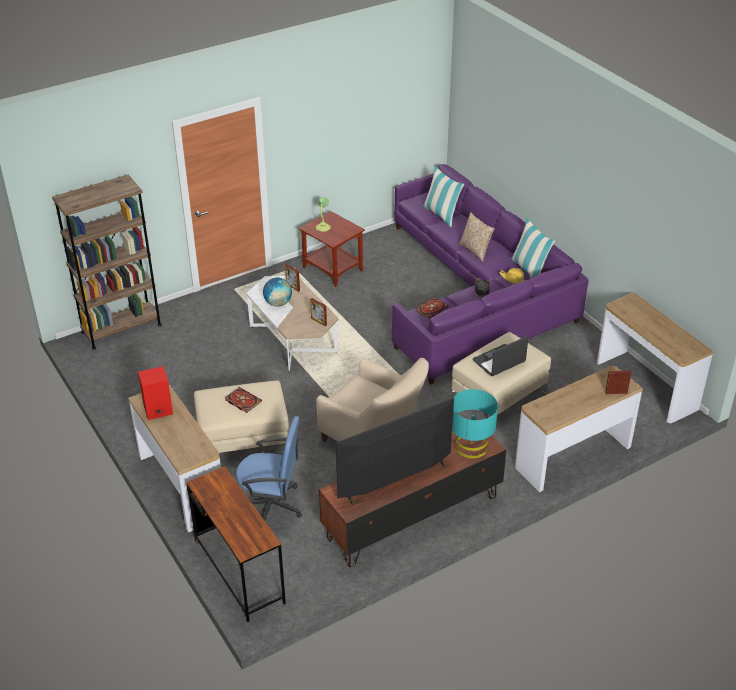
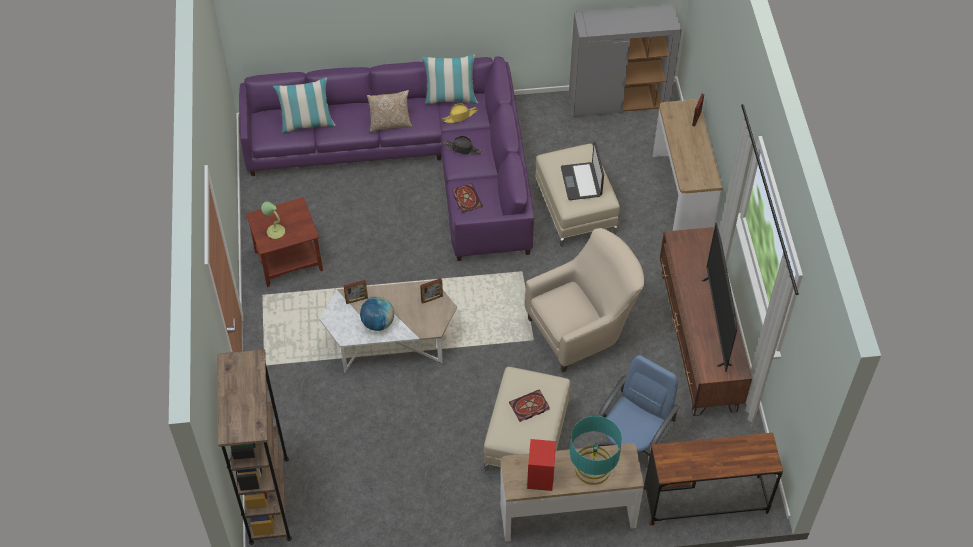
camera: 65 degrees left, 15 degrees up
turquoise table lamp [452,389,498,458] -> turquoise table lamp moved to [570,416,622,485]
console table [597,292,713,423] -> grey cabinet [569,4,682,117]

